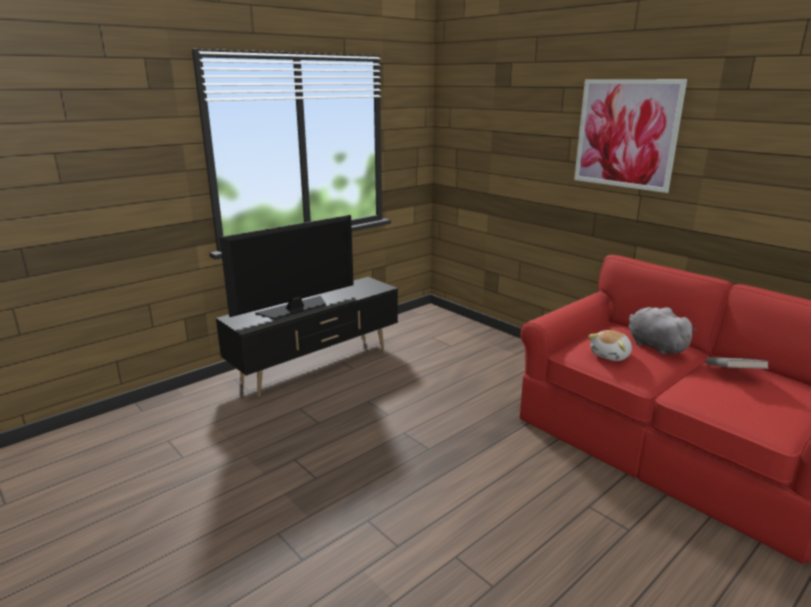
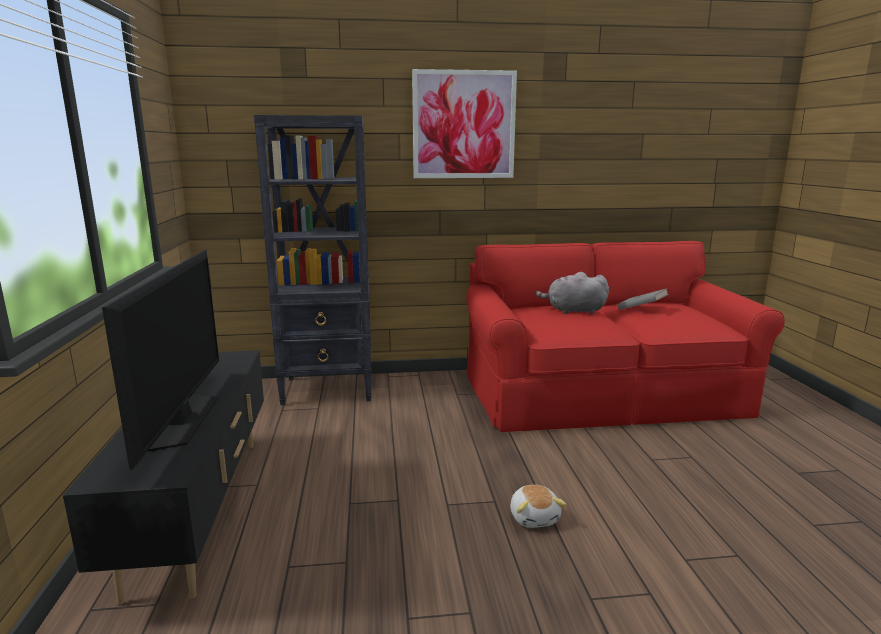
camera: 55 degrees left, 5 degrees down
plush toy [588,330,632,361] -> plush toy moved to [510,485,566,528]
none -> black bookcase [254,115,372,405]

